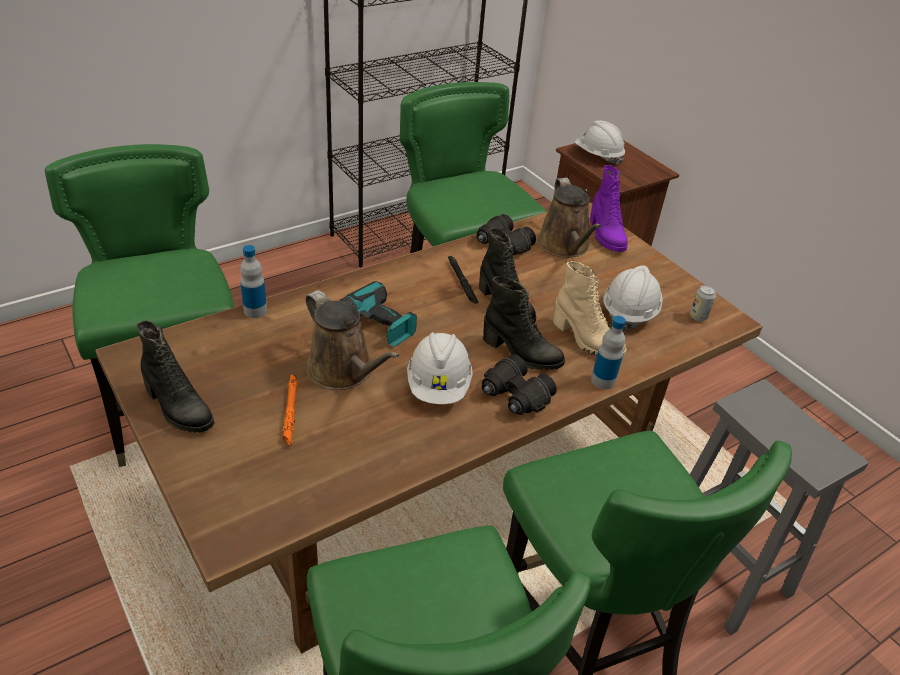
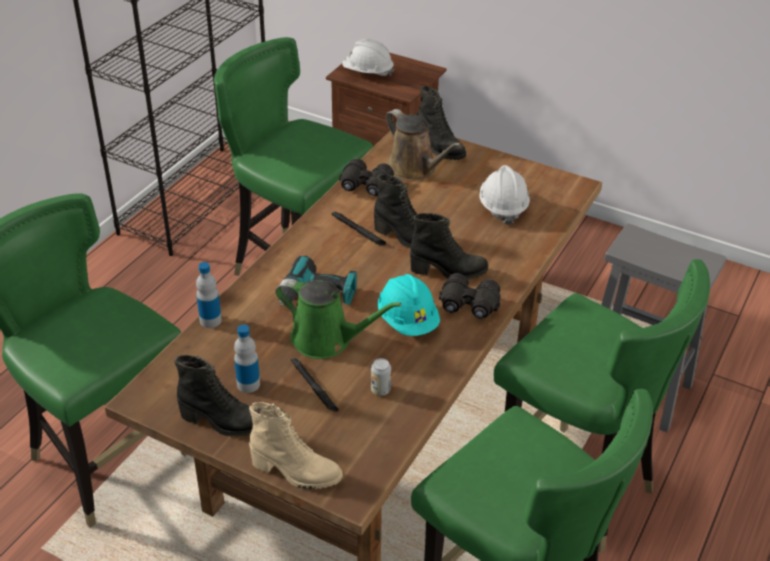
camera: 25 degrees left, 0 degrees up
orange flashlight [283,375,297,447] -> black flashlight [291,358,339,412]
brown watering can [306,290,400,390] -> green watering can [275,279,402,359]
white hard hat [407,332,473,404] -> turquoise hard hat [377,274,440,336]
beige boot [553,261,627,356] -> beige boot moved to [249,402,343,489]
purple boot [590,165,628,252] -> black boot [417,86,466,160]
bottle [591,316,626,390] -> bottle moved to [234,325,260,393]
can [690,285,716,321] -> can moved to [371,358,391,396]

